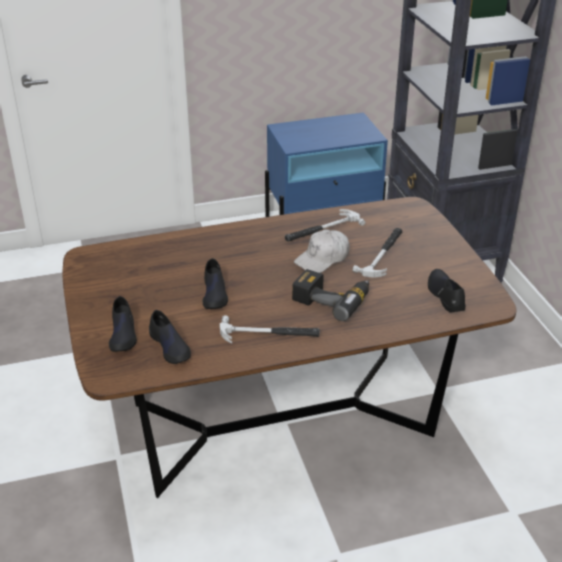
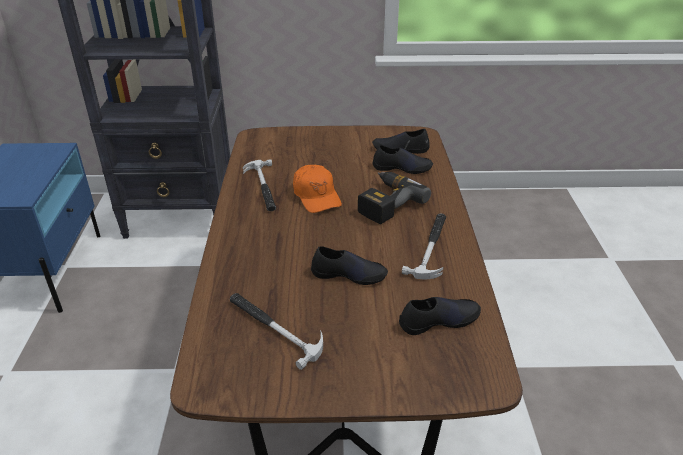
camera: 75 degrees left, 0 degrees up
black shoe [109,296,137,352] -> black shoe moved to [373,145,433,174]
white cap [294,229,350,273] -> orange cap [293,165,342,213]
hammer [352,228,402,277] -> hammer moved to [230,293,323,370]

